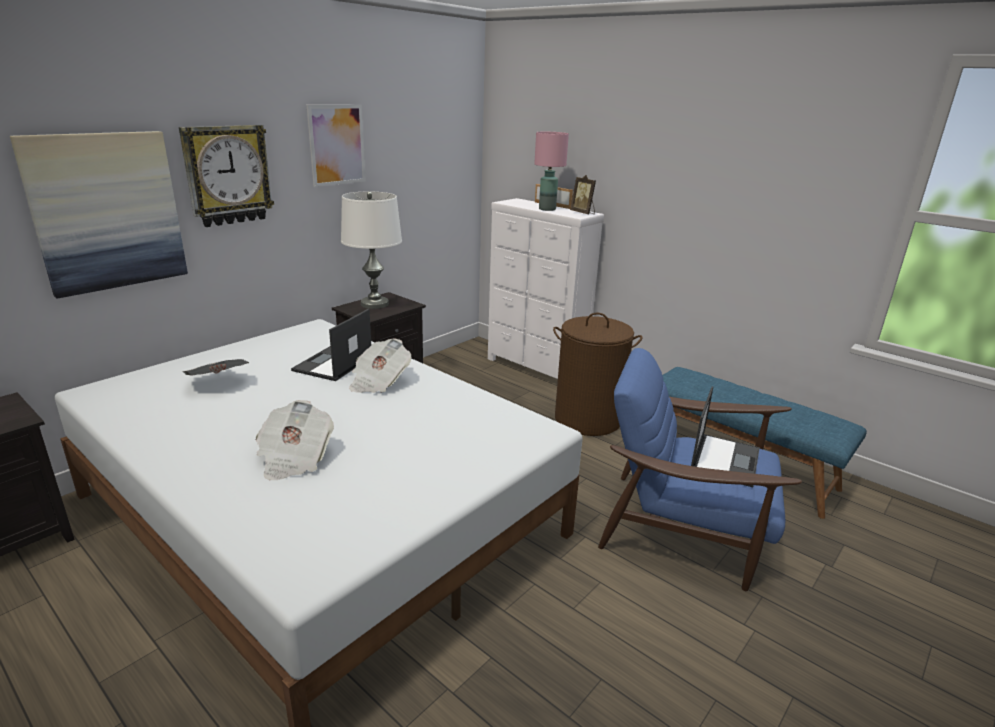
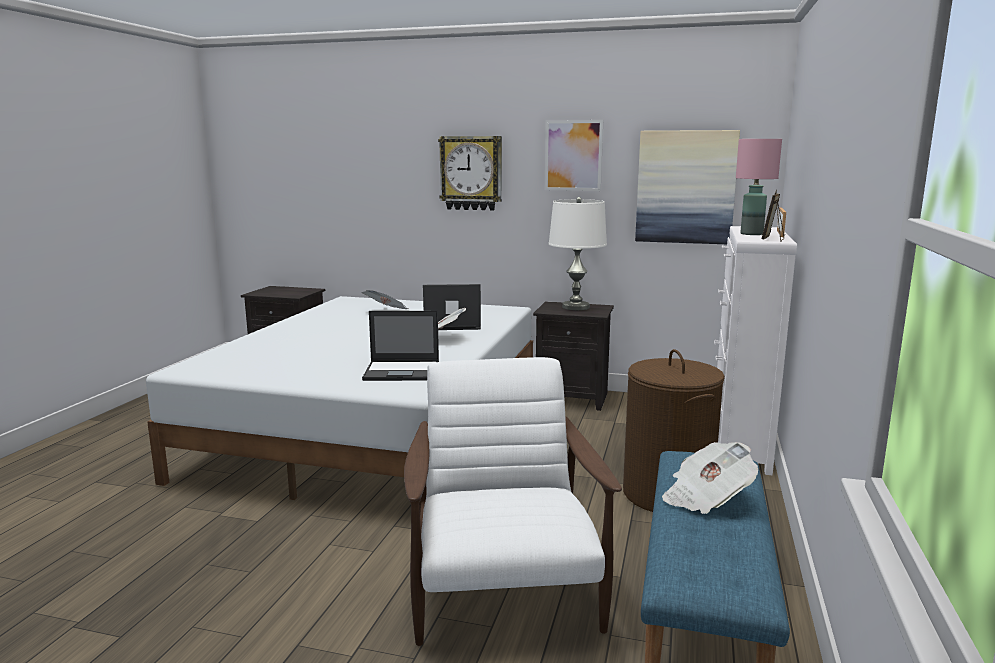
camera: 65 degrees right, 10 degrees down
picture [10,131,188,298] -> picture moved to [635,130,740,244]
newspaper [255,400,334,480] -> newspaper moved to [662,442,758,514]
blue armchair [598,348,802,591] -> white armchair [404,357,622,646]
laptop [691,386,760,487] -> laptop moved to [362,311,439,381]

